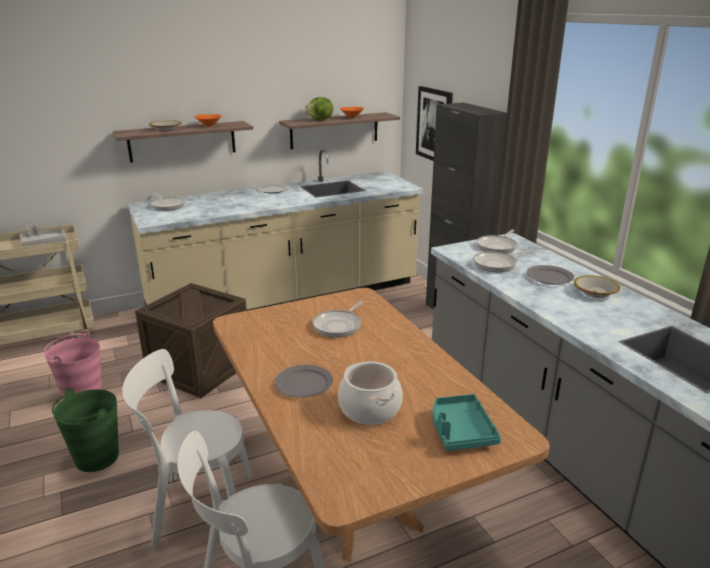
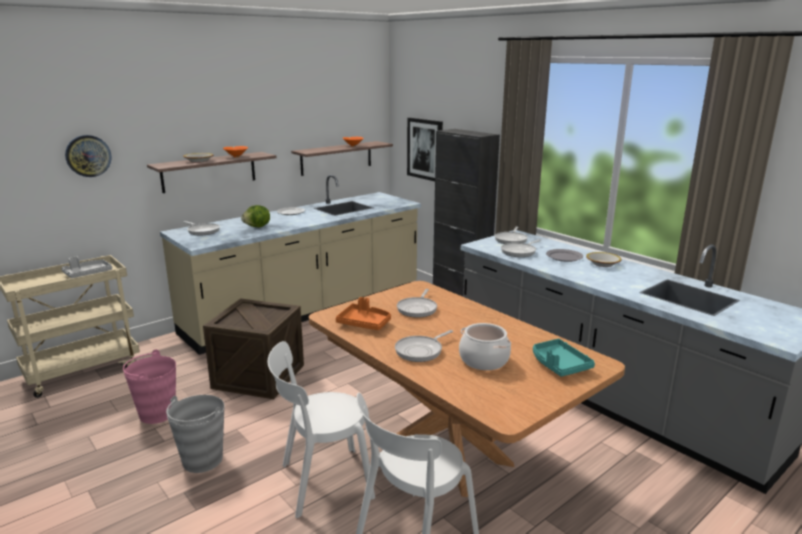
camera: 15 degrees left, 5 degrees down
green bucket [52,388,119,472] -> grey bucket [166,395,224,473]
grey plate [275,365,333,398] -> frying pan [395,330,453,362]
lettuce [305,97,333,120] -> lettuce moved to [241,205,270,227]
none -> wall clock [65,135,112,177]
none -> orange tray [336,297,391,330]

